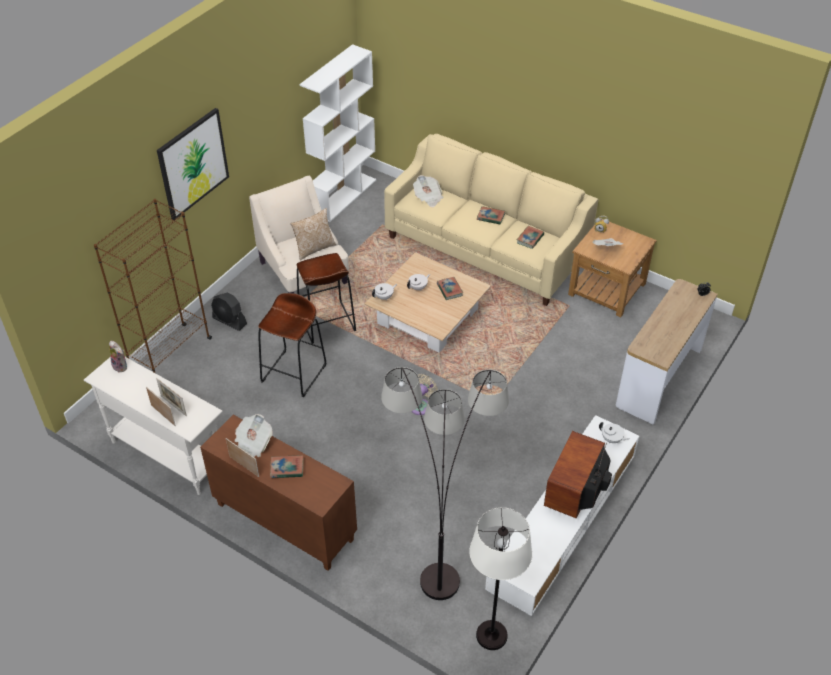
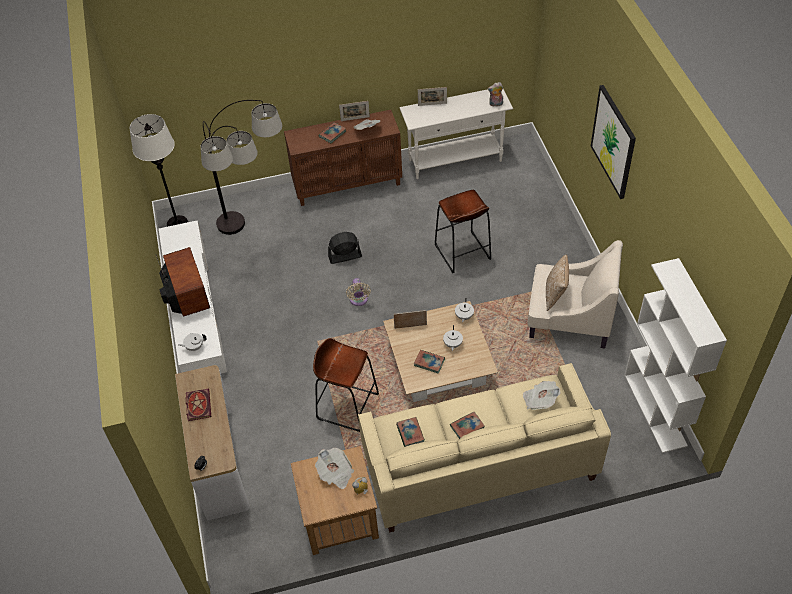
camera: 135 degrees right, 5 degrees up
brown bookcase [94,199,212,373] -> none
picture frame [156,378,187,416] -> picture frame moved to [393,310,427,329]
black fan [211,293,247,331] -> black fan moved to [328,232,362,264]
brown stool [297,253,356,344] -> brown stool moved to [313,338,379,432]
none -> book [186,389,211,421]

